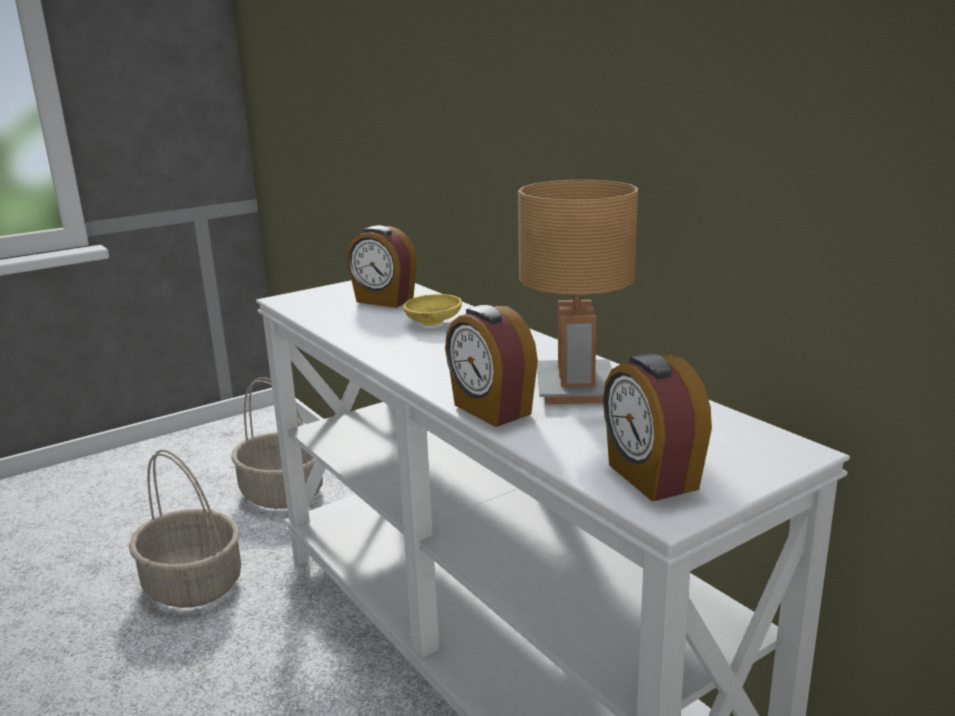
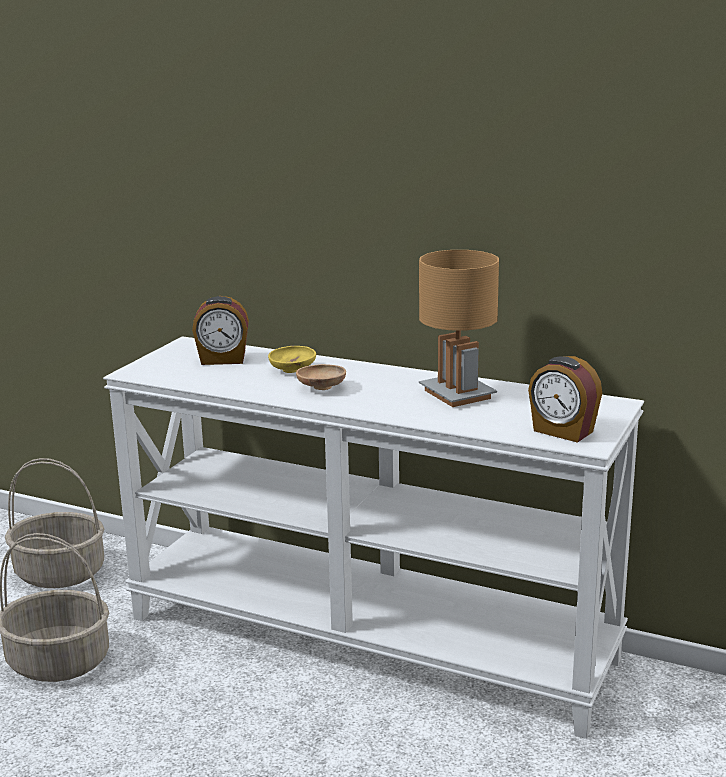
camera: 30 degrees left, 0 degrees up
alarm clock [445,305,538,427] -> none
none -> brown bowl [296,364,346,390]

